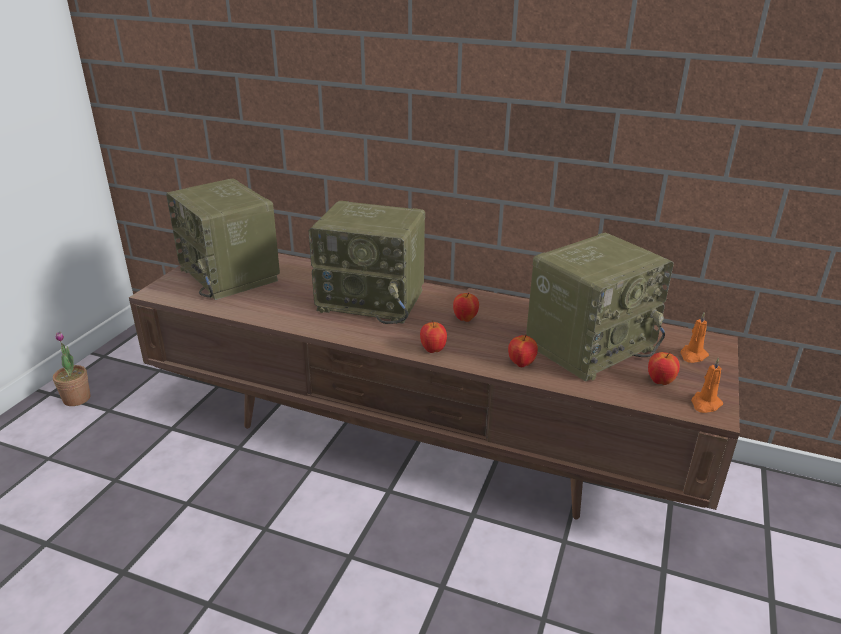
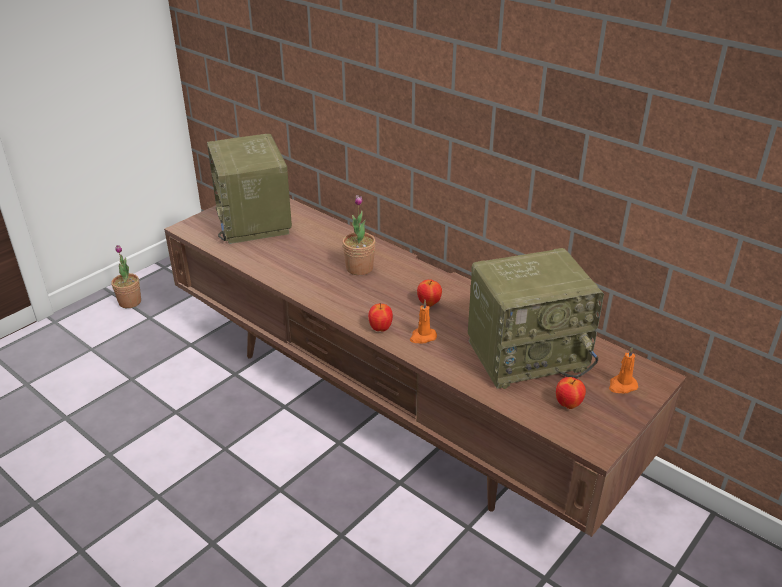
camera: 20 degrees right, 5 degrees up
radio [309,201,425,324] -> potted plant [342,195,376,275]
apple [508,334,538,367] -> none
orange candle [691,357,723,413] -> orange candle moved to [410,300,437,343]

